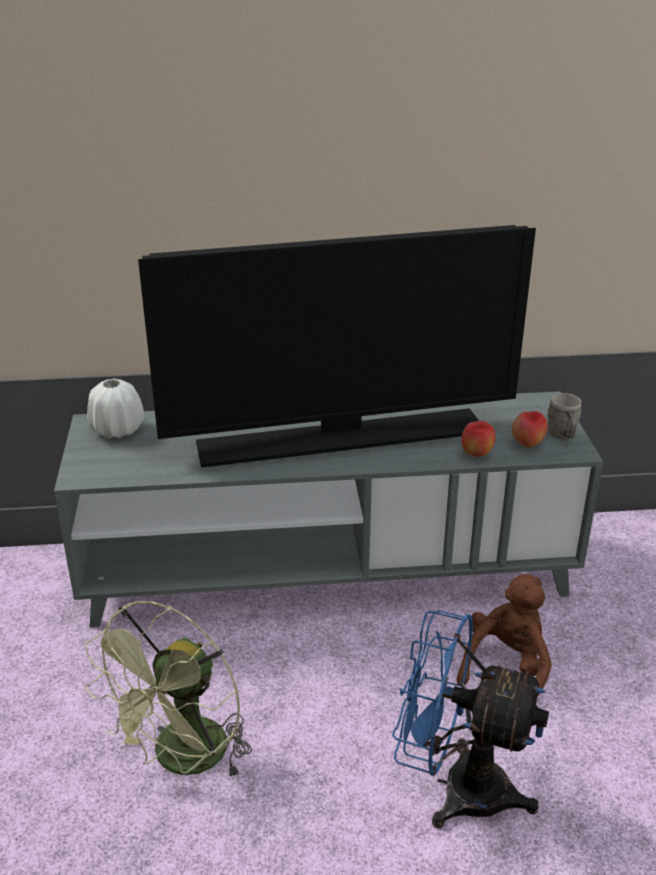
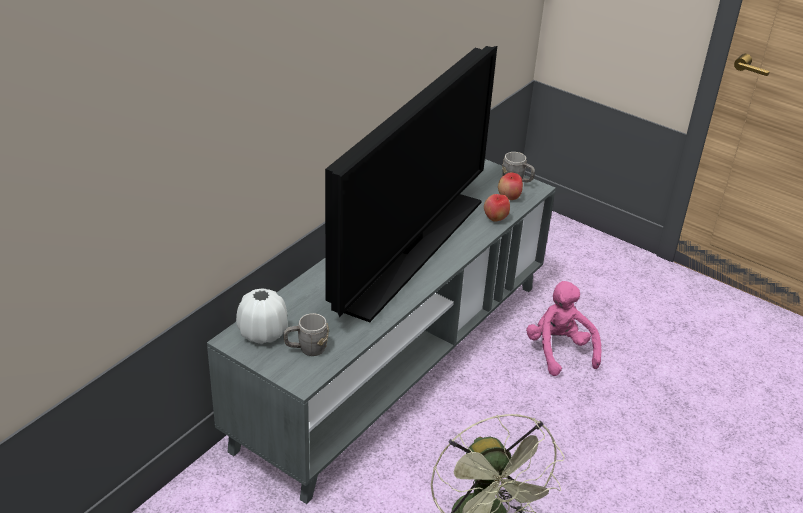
camera: 50 degrees left, 5 degrees up
blue fan [392,610,549,828] -> none
brown plush toy [457,574,552,697] -> pink plush toy [526,281,602,376]
none -> grey mug [283,313,329,356]

